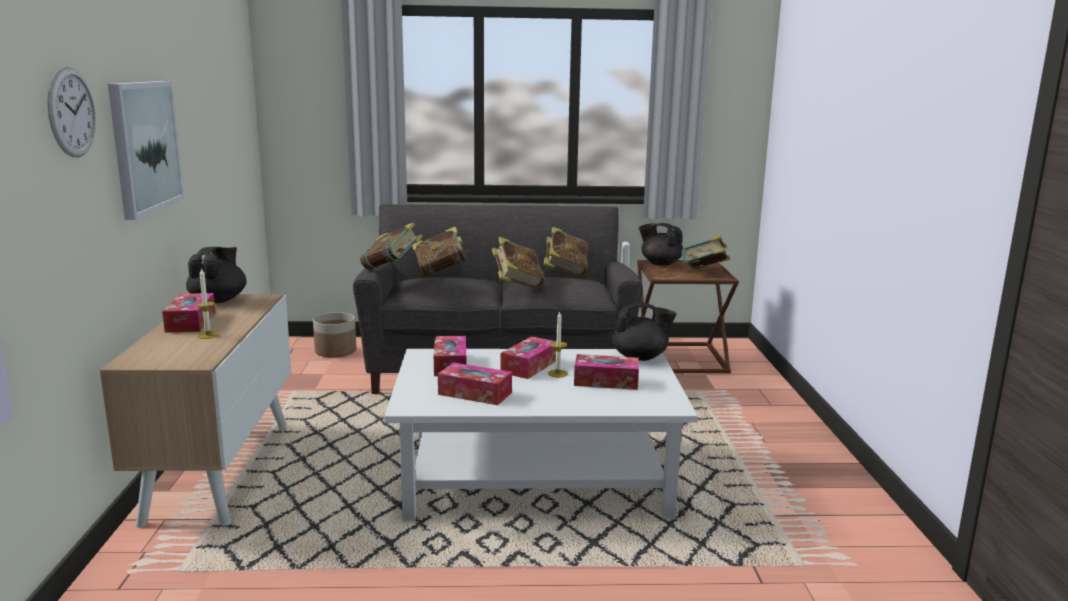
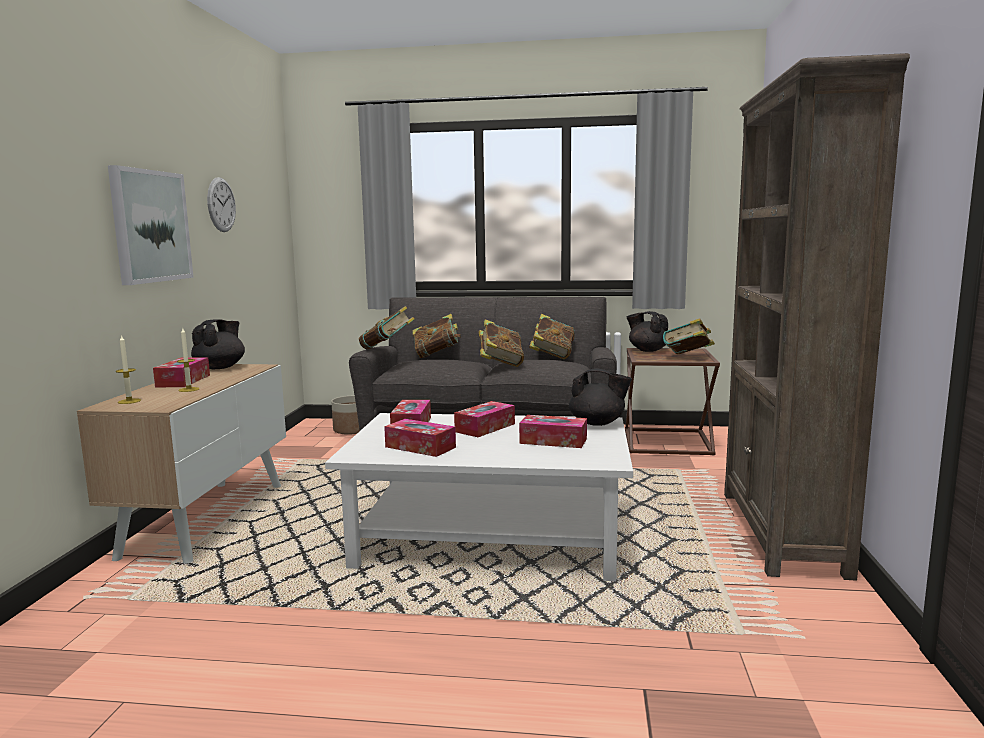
camera: 10 degrees right, 5 degrees down
wall clock [47,67,96,157] -> wall clock moved to [207,177,236,232]
candle [548,311,568,377] -> candle moved to [116,335,141,404]
none -> brown bookcase [724,53,910,580]

